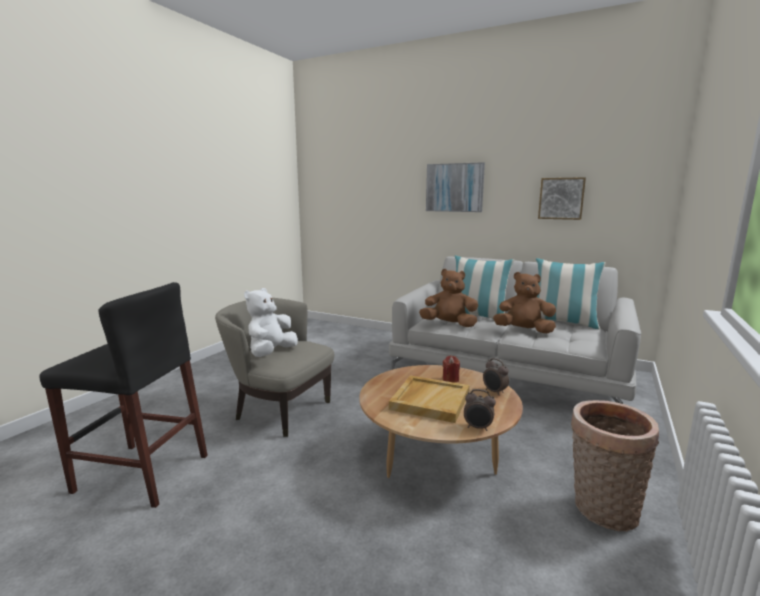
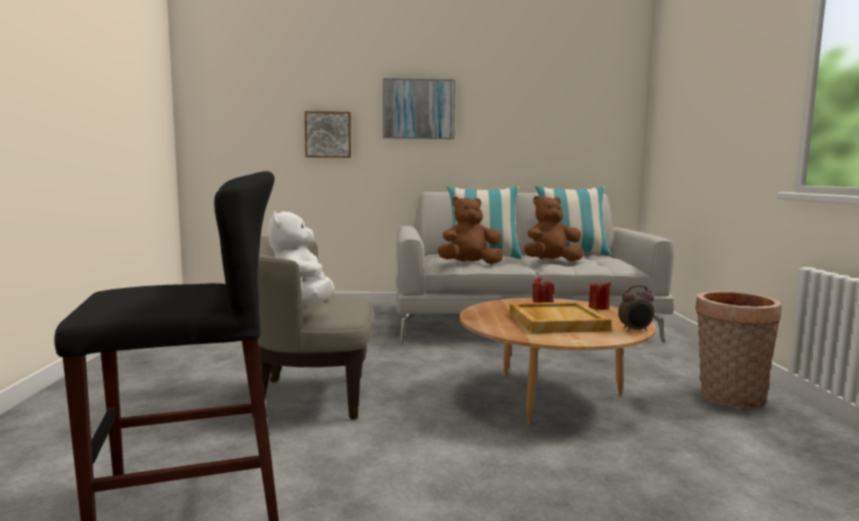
camera: 30 degrees left, 5 degrees down
alarm clock [483,358,509,395] -> red candle [589,279,611,310]
picture [538,177,586,220] -> picture moved to [305,111,351,158]

